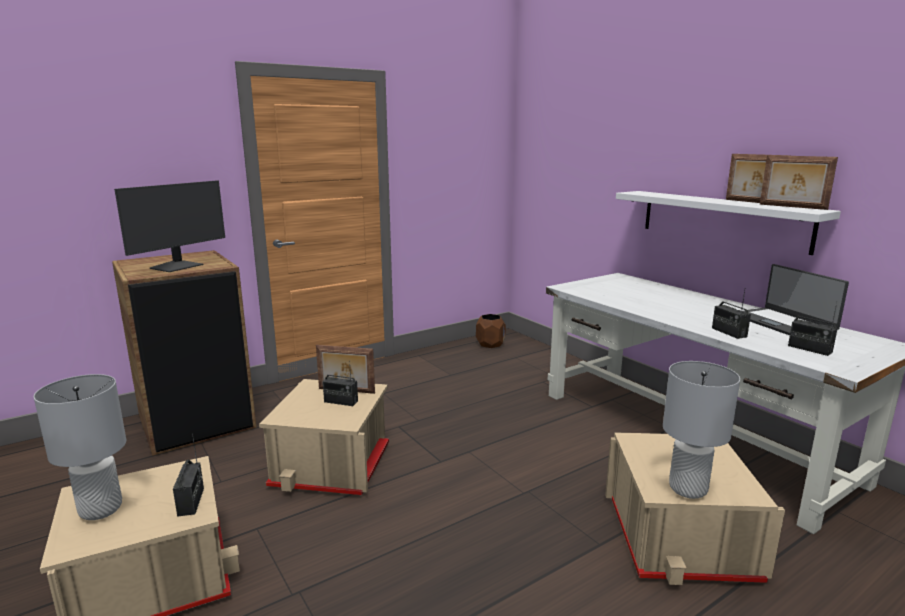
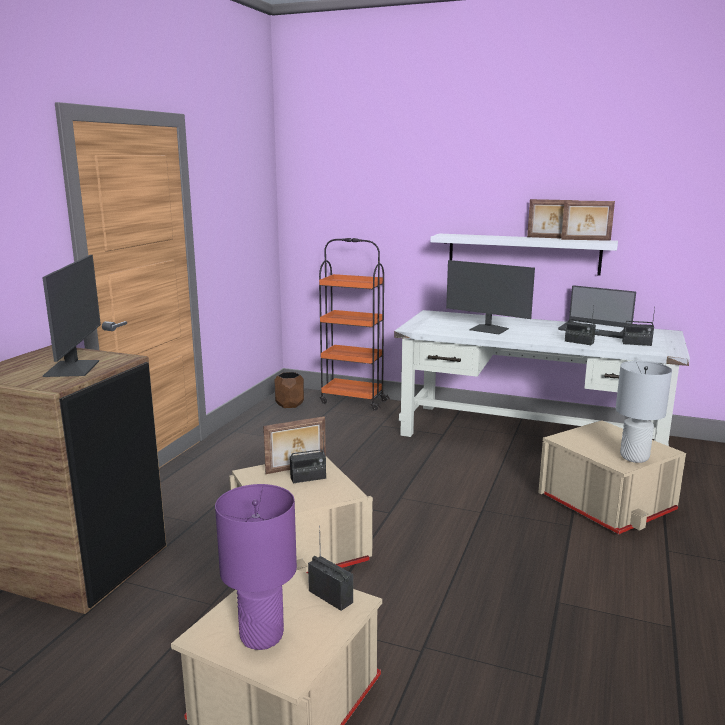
camera: 35 degrees left, 0 degrees up
grey table lamp [34,374,126,520] -> purple table lamp [215,484,297,650]
none -> orange cart [319,238,390,411]
none -> monitor [446,260,535,334]

